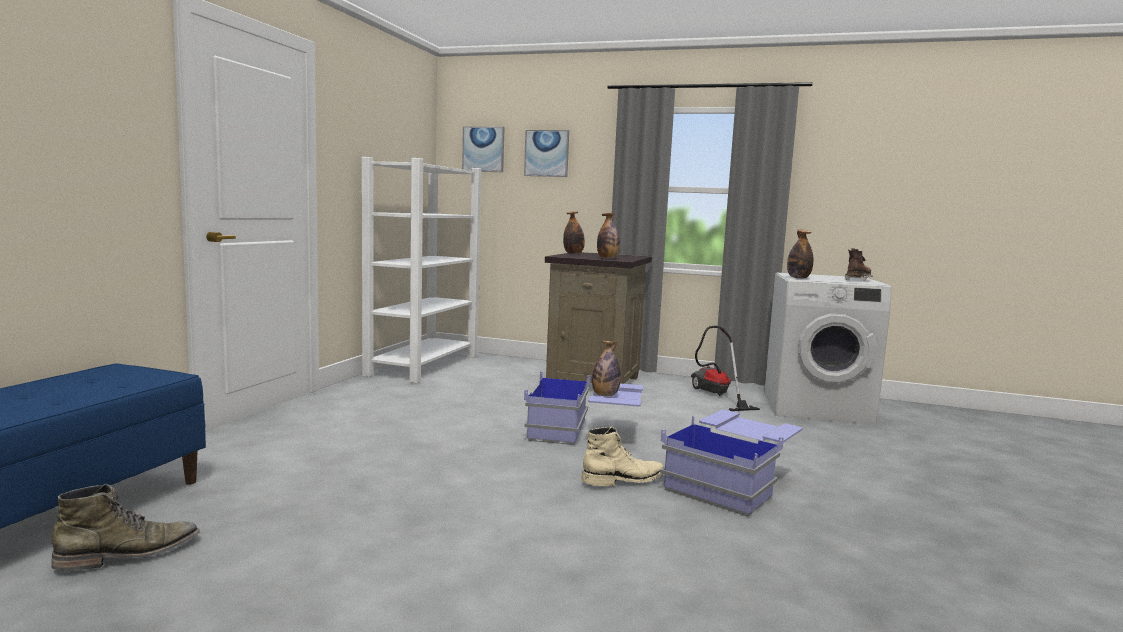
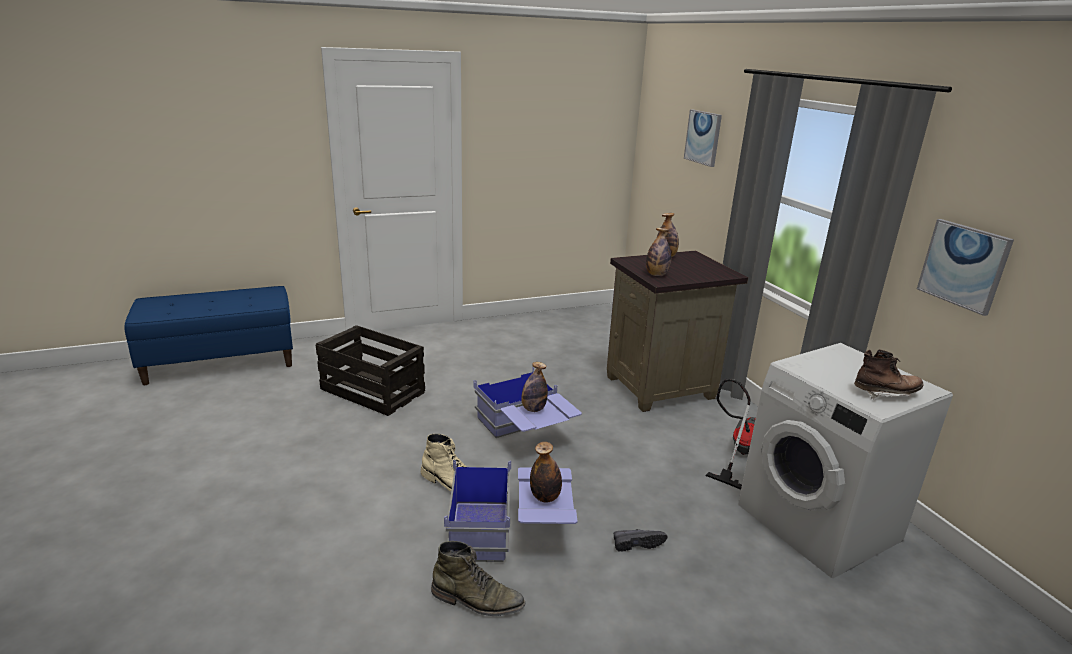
camera: 50 degrees right, 15 degrees up
green boot [51,484,200,571] -> green boot moved to [431,541,525,616]
white bookcase [362,157,481,383] -> none
picture [462,126,505,172] -> picture moved to [917,219,1014,316]
bottle [787,230,813,279] -> bottle moved to [530,442,562,503]
none -> crate [316,325,425,416]
none -> black shoe [614,529,668,552]

